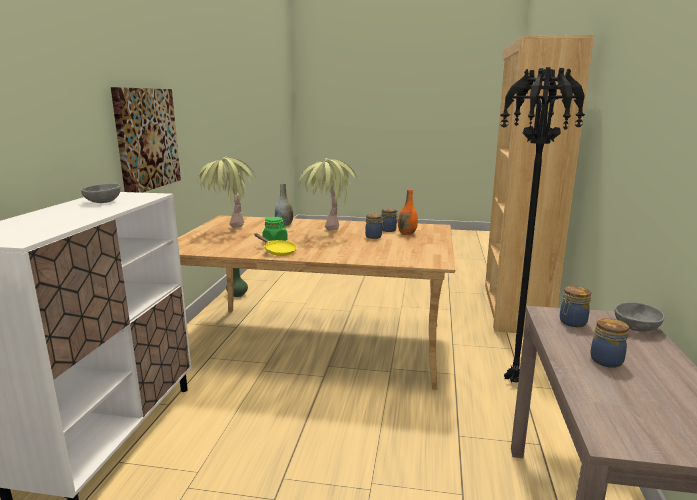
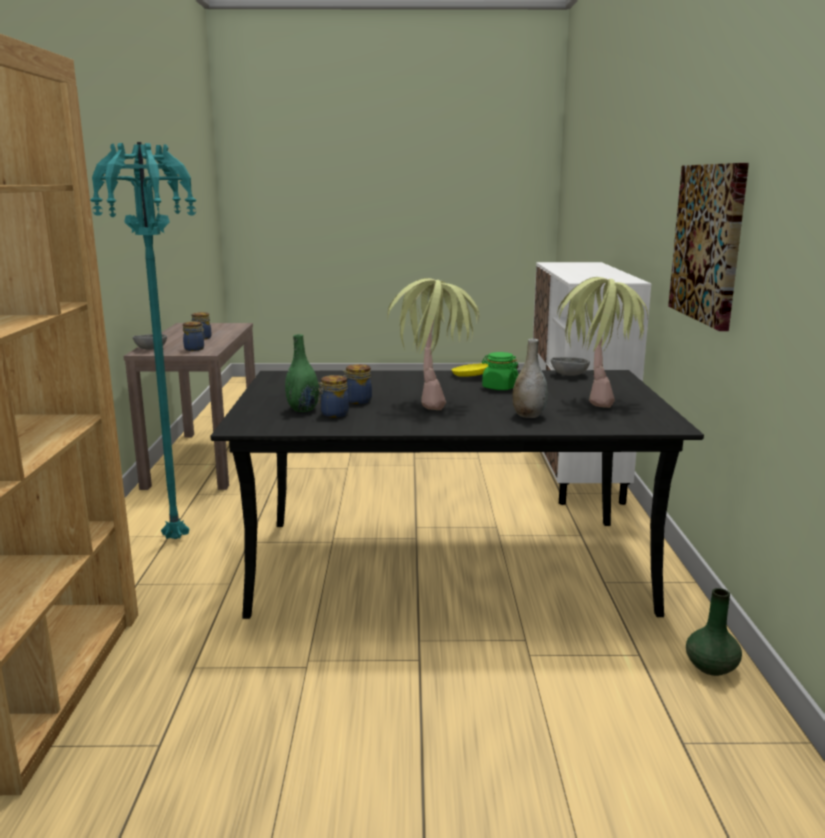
camera: 170 degrees right, 0 degrees up
grey bowl [81,184,121,203] -> grey bowl moved to [551,357,590,376]
beige dining table [178,216,455,390] -> black dining table [210,370,704,619]
orange vase [398,189,418,235] -> green vase [285,334,319,412]
black floor lamp [500,67,585,383] -> turquoise floor lamp [90,142,196,539]

